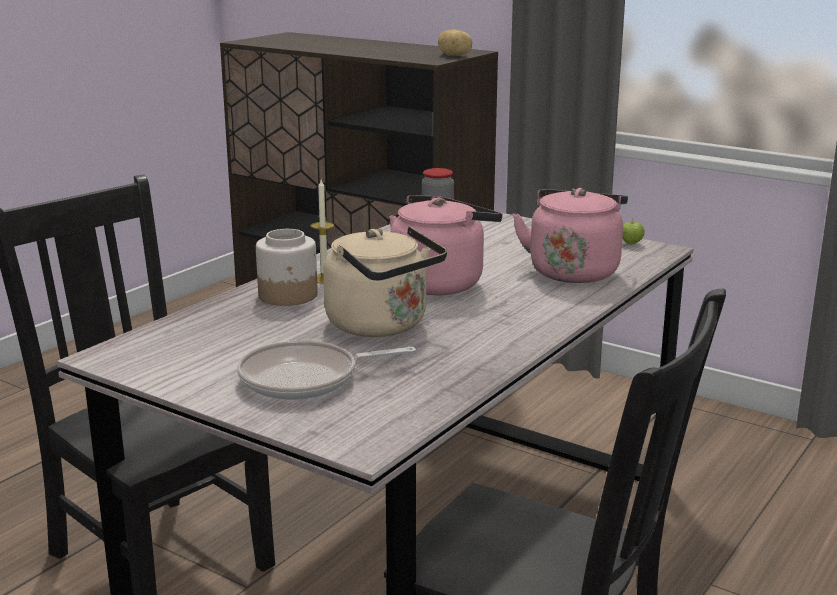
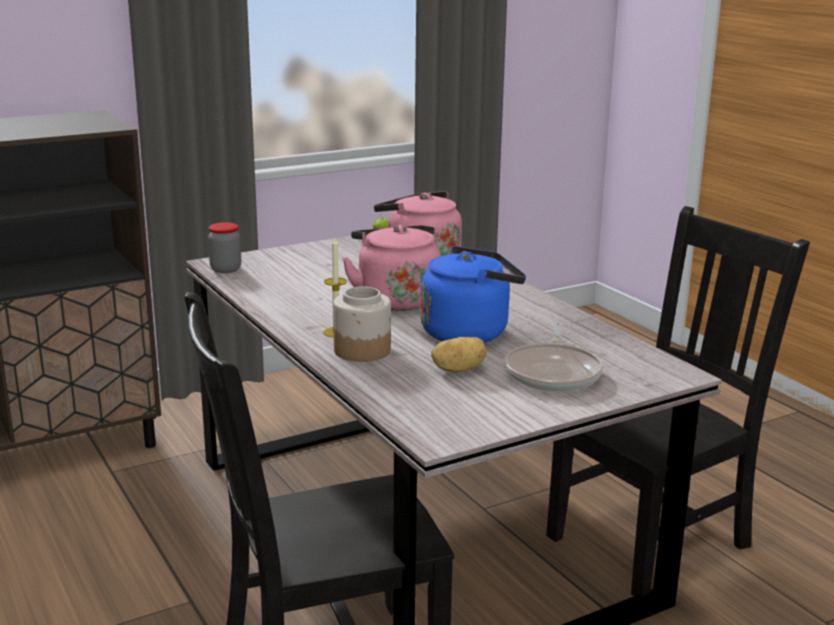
camera: 65 degrees left, 0 degrees up
beige kettle [323,226,447,337] -> blue kettle [420,246,526,343]
potato [438,29,472,56] -> potato moved to [431,337,487,373]

